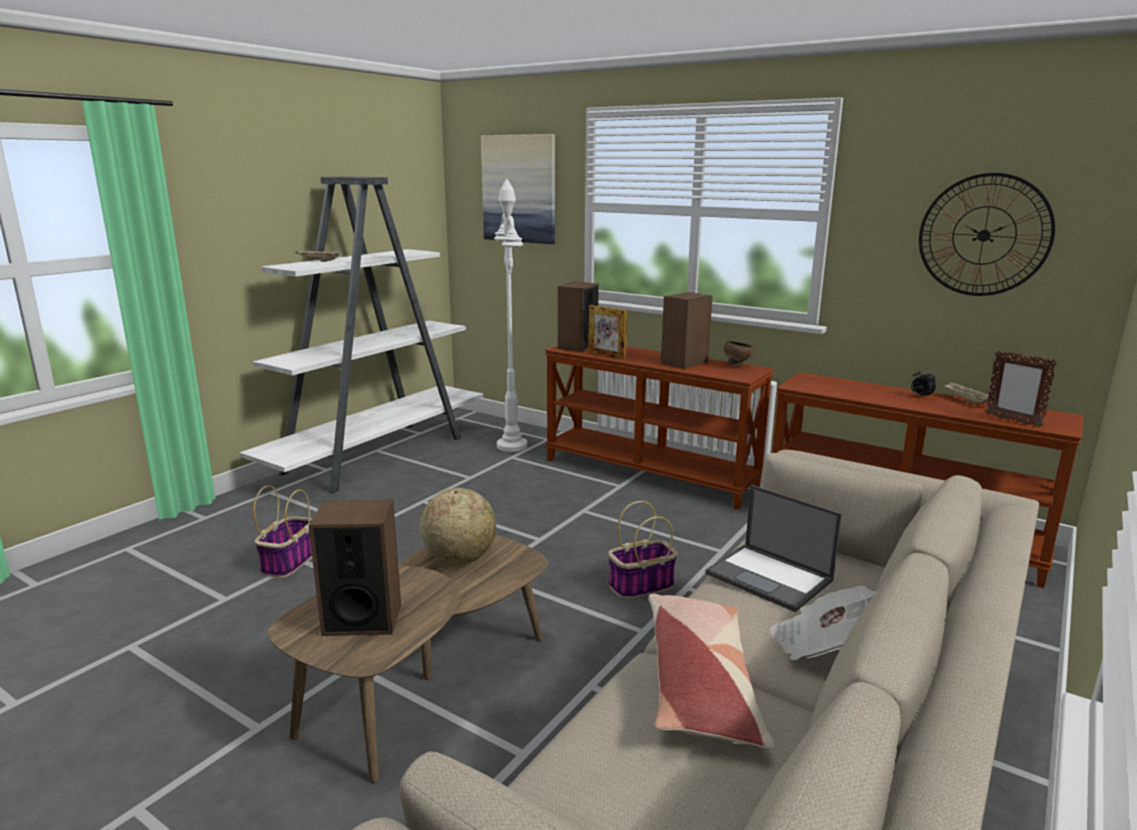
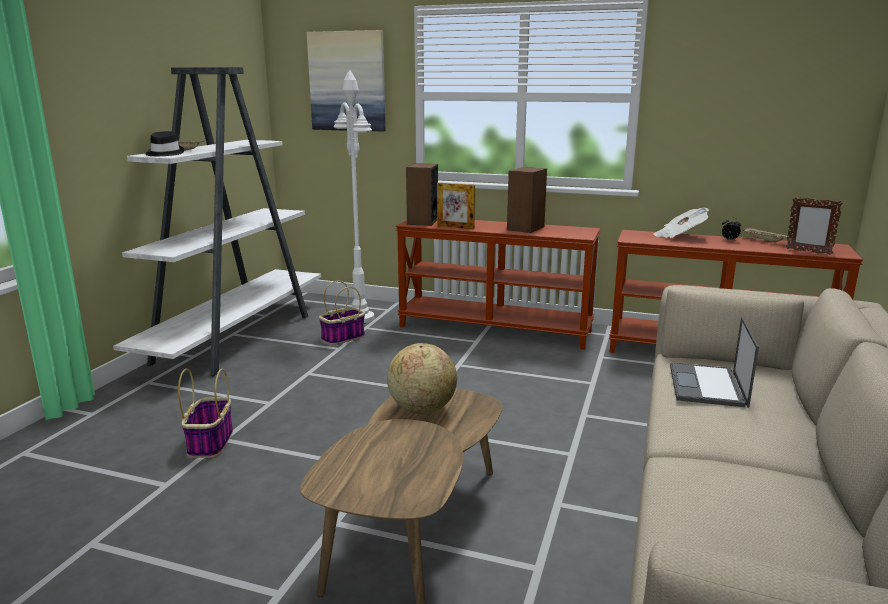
camera: 15 degrees left, 0 degrees up
speaker [309,500,401,636] -> none
basket [608,501,677,599] -> basket moved to [319,281,365,345]
pillow [648,594,775,749] -> none
laptop [705,485,842,612] -> laptop turned 75 degrees clockwise [670,317,759,408]
brown bowl [724,341,753,367] -> none
newspaper [769,586,877,661] -> newspaper moved to [654,208,709,238]
wall clock [919,173,1055,296] -> none
none -> black hat [146,131,184,156]

